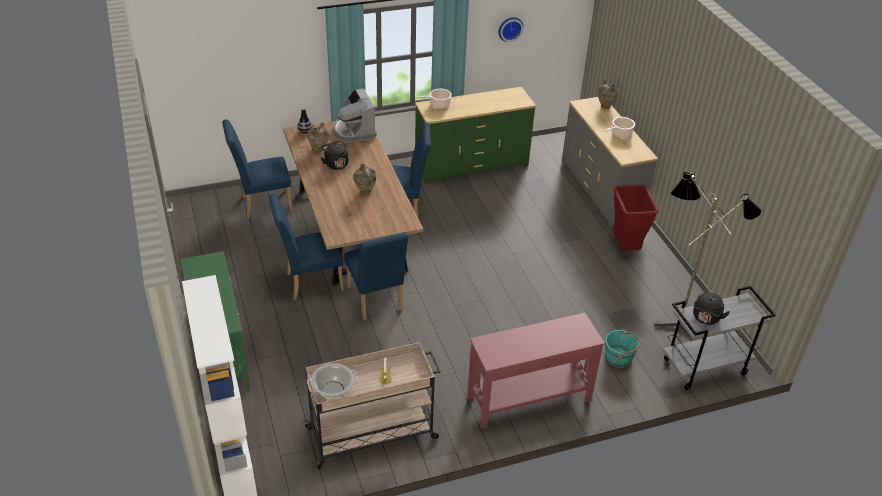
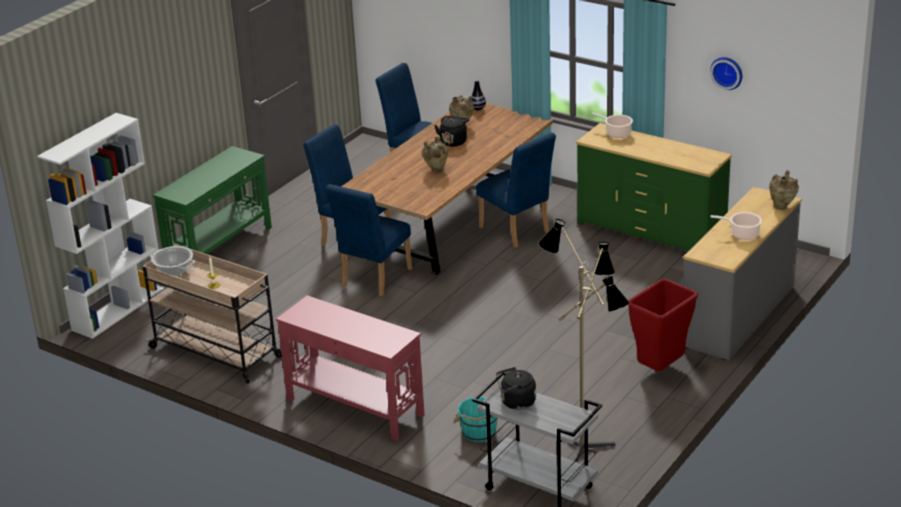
camera: 55 degrees right, 10 degrees down
coffee machine [333,89,377,143] -> none

